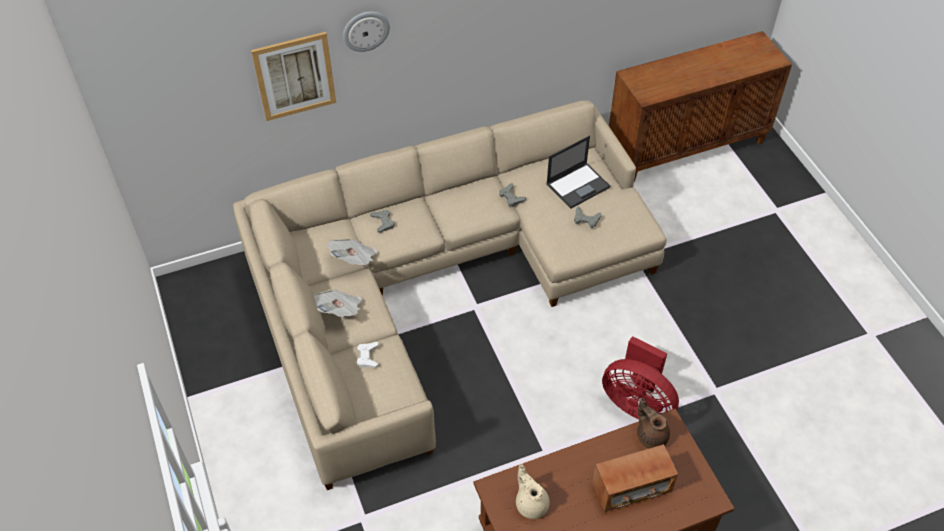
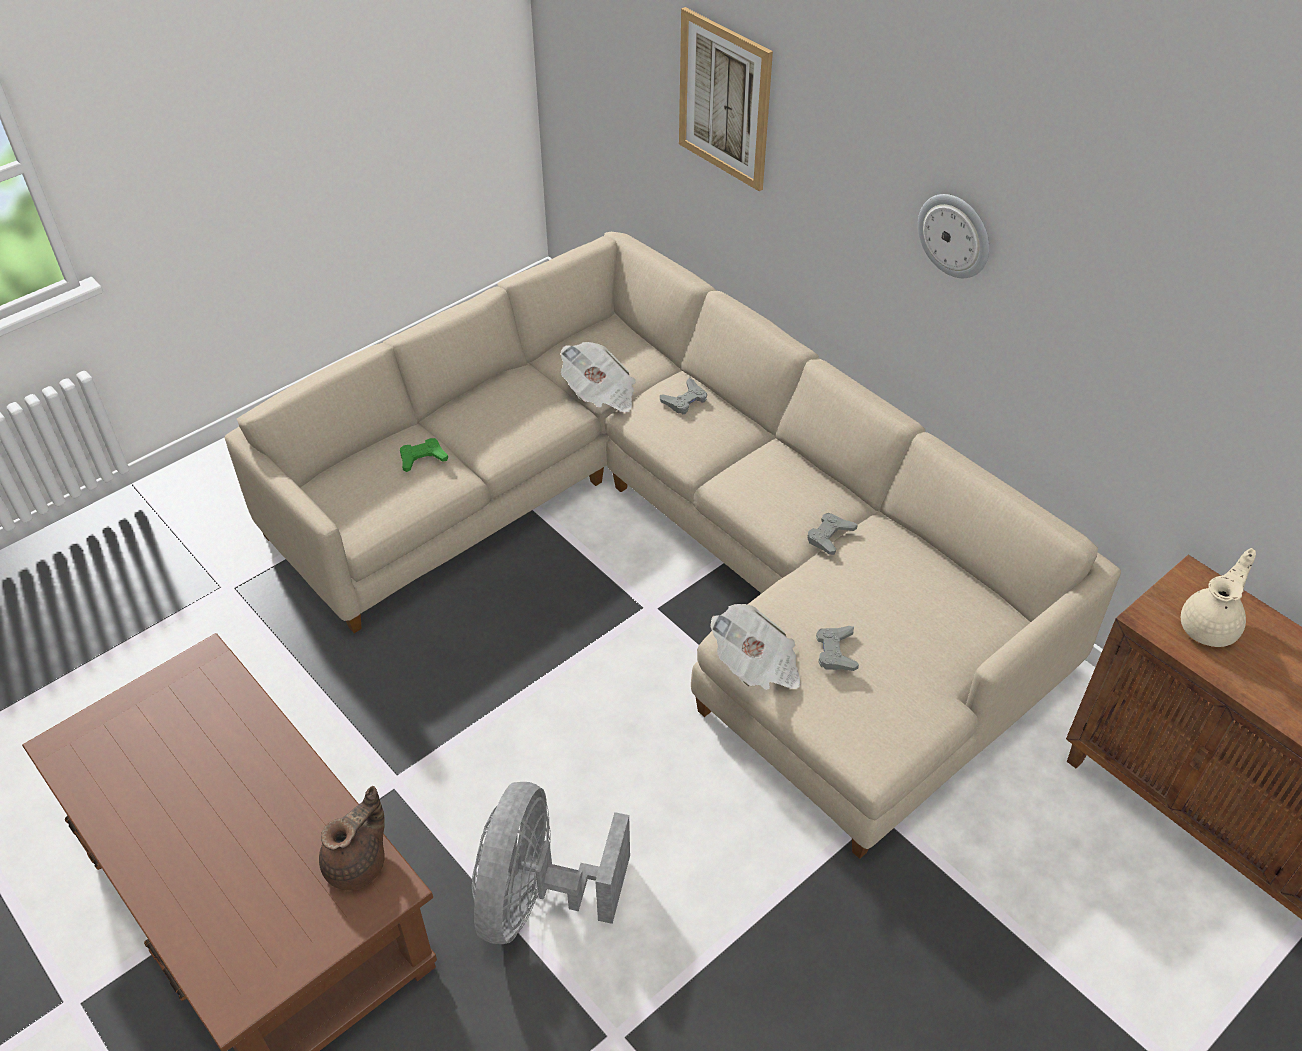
camera: 70 degrees right, 5 degrees down
newspaper [313,289,363,317] -> newspaper moved to [710,604,801,690]
wall clock [343,12,390,52] -> wall clock moved to [918,194,989,278]
white game controller [357,342,379,368] -> green game controller [400,438,448,472]
beige teapot [516,464,550,519] -> beige teapot moved to [1181,548,1256,647]
laptop [546,136,610,209] -> none
radio [592,444,678,512] -> none
red fan [602,336,679,419] -> grey fan [472,782,630,944]

